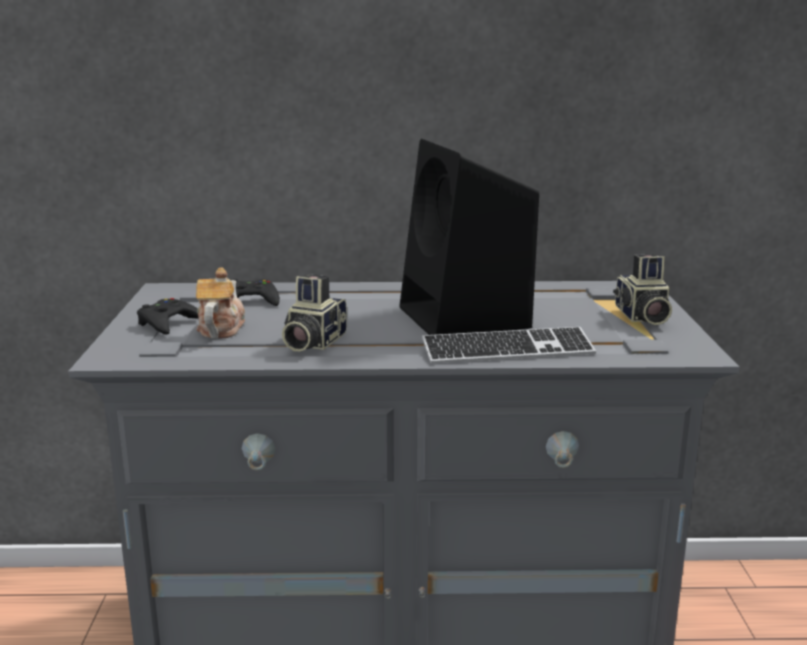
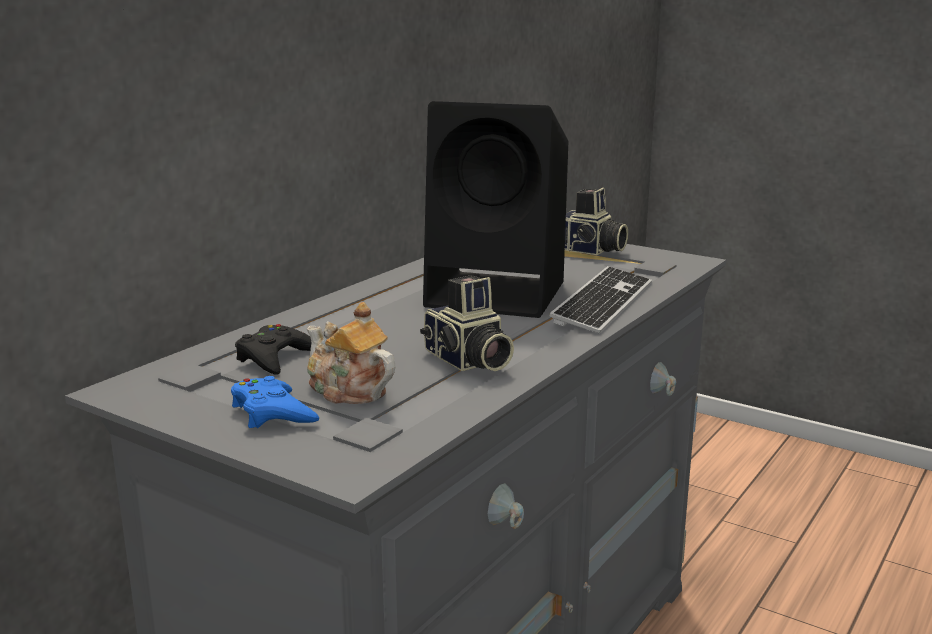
camera: 55 degrees left, 0 degrees up
black game controller [137,298,198,334] -> blue game controller [231,376,319,428]

